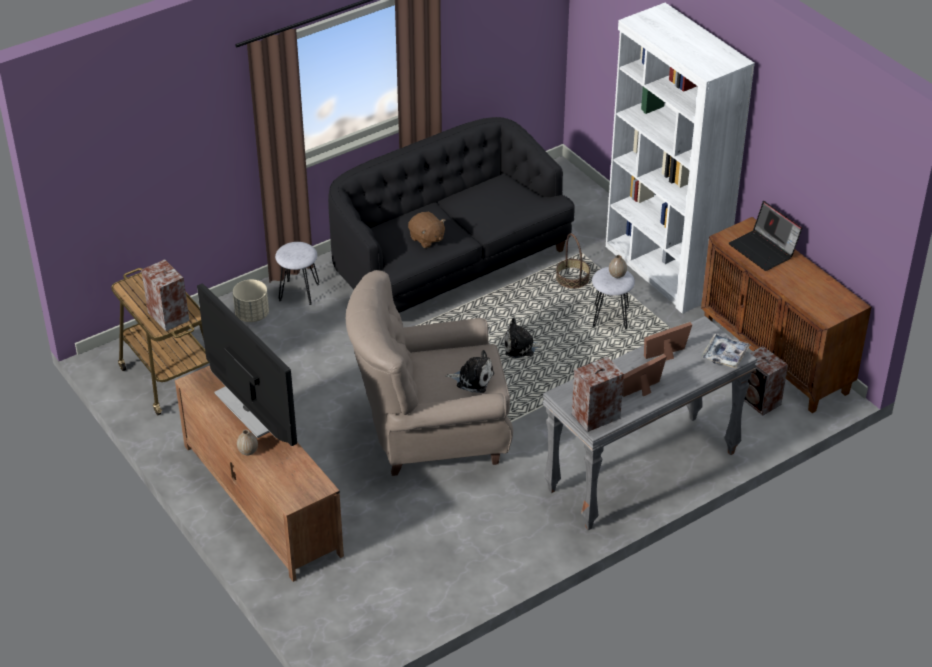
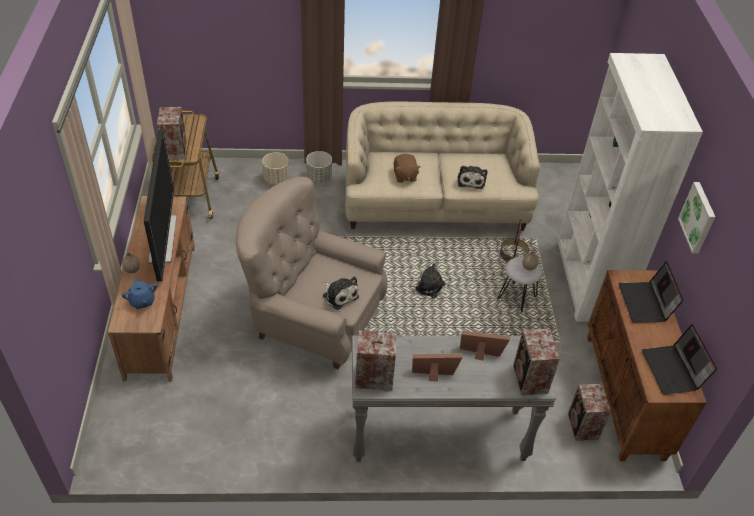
camera: 30 degrees right, 5 degrees up
grey stool [275,242,319,305] -> grey planter [306,151,332,183]
black sofa [328,117,575,313] -> beige sofa [345,101,540,231]
tray [701,333,750,368] -> speaker [513,329,560,395]
none -> blue teapot [122,277,157,309]
none -> plush toy [457,166,487,189]
none -> laptop [642,324,717,395]
none -> picture [678,182,715,254]

